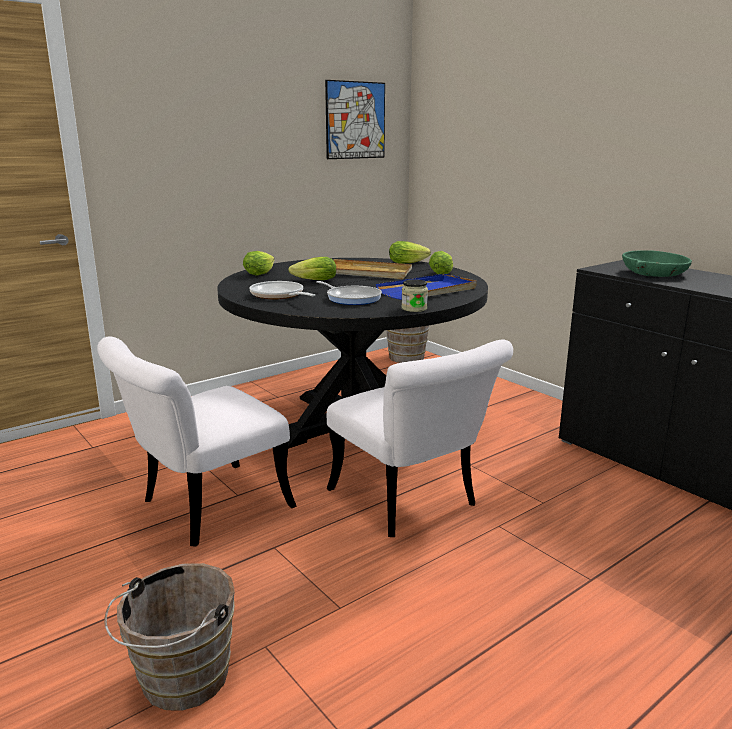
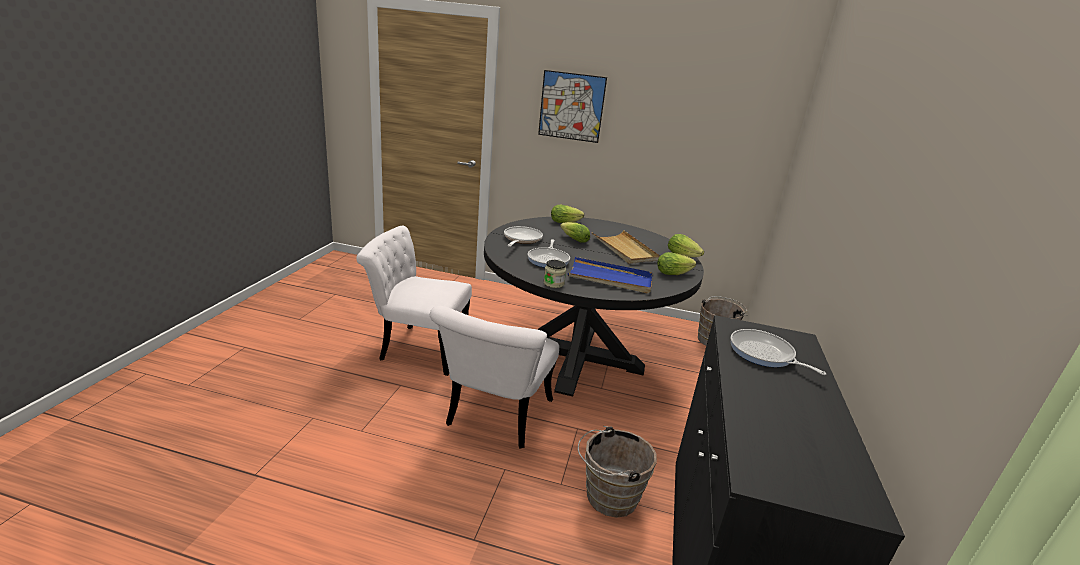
camera: 50 degrees right, 5 degrees up
brown bucket [104,563,235,711] -> brown bucket moved to [578,426,657,518]
picture [325,80,385,159] -> picture moved to [538,70,607,143]
green bowl [622,250,692,277] -> frying pan [731,329,827,375]

